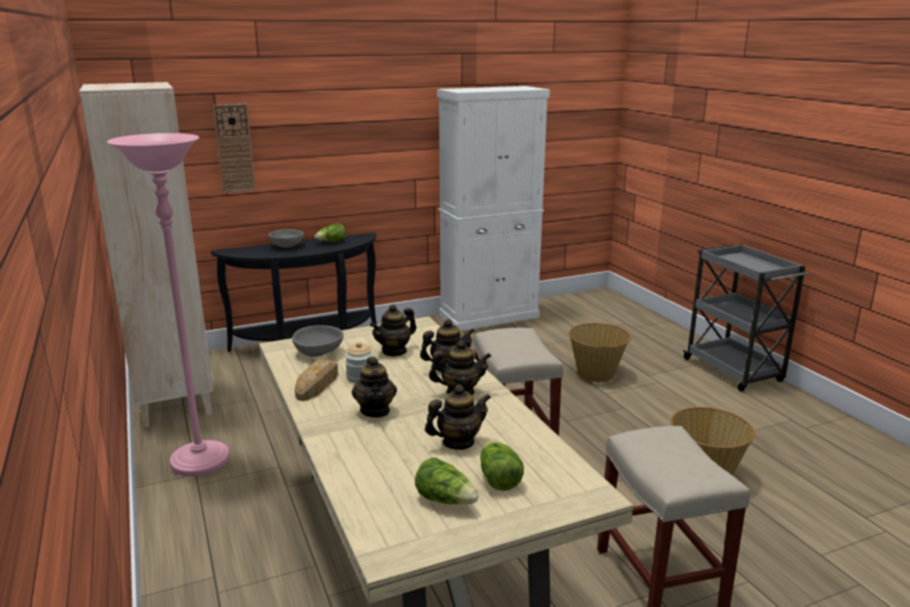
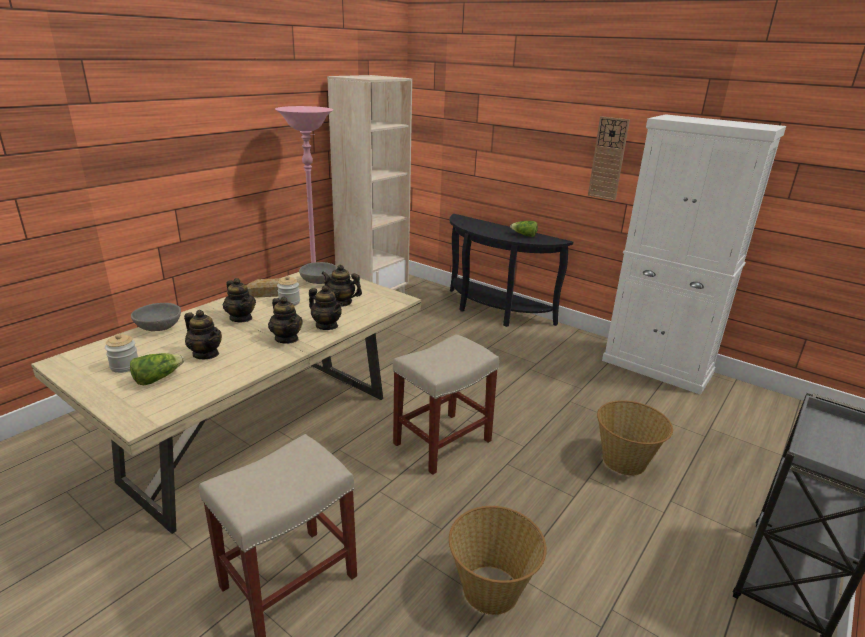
camera: 60 degrees right, 5 degrees up
wall clock [213,104,256,193] -> wall clock moved to [588,116,630,201]
grey bowl [269,229,304,248] -> grey bowl moved to [131,303,181,331]
teapot [352,357,397,418] -> teapot turned 90 degrees counterclockwise [223,278,256,322]
lettuce [415,458,478,504] -> jar [105,334,138,373]

